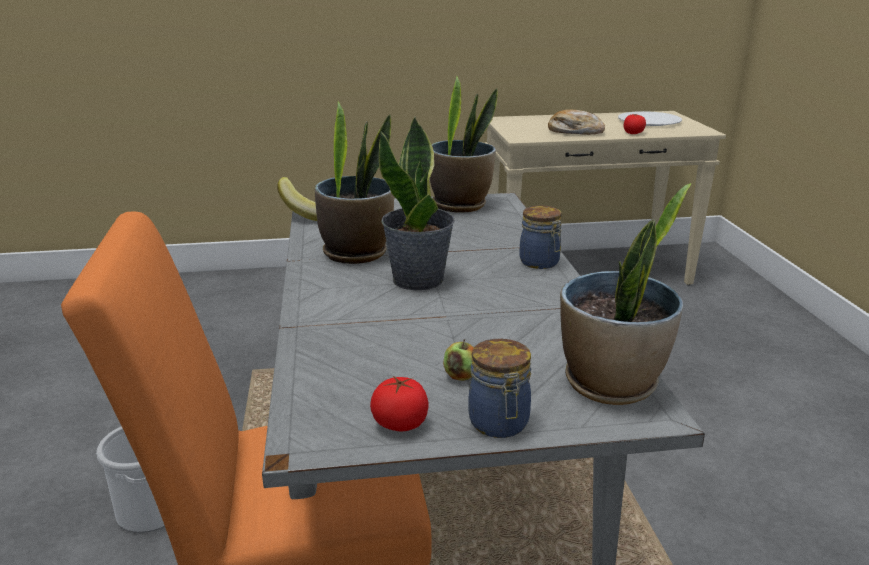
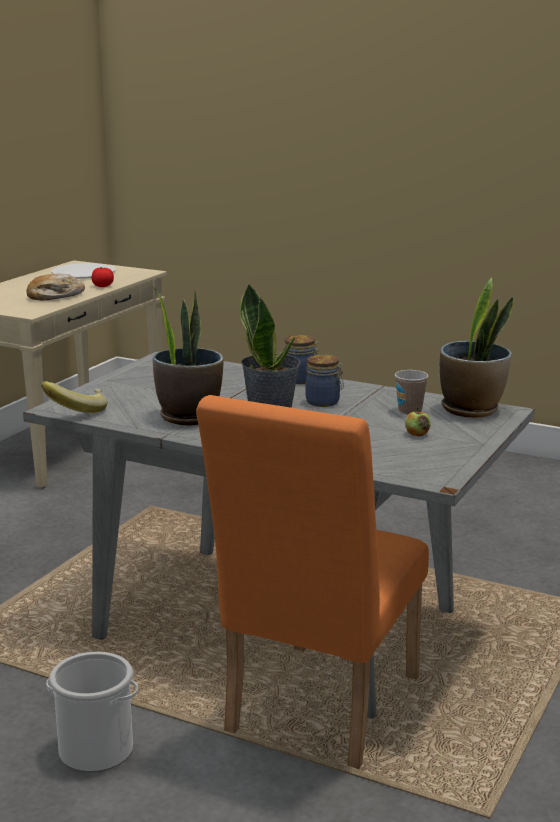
camera: 55 degrees left, 5 degrees down
tomato [370,376,428,431] -> none
potted plant [430,76,498,213] -> none
jar [468,339,531,438] -> jar moved to [305,354,344,407]
none -> cup [395,370,428,415]

